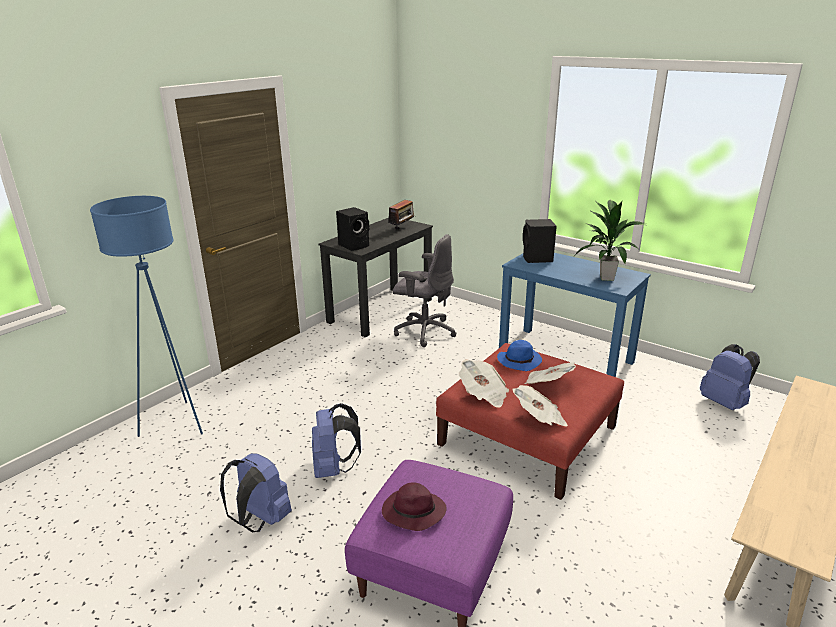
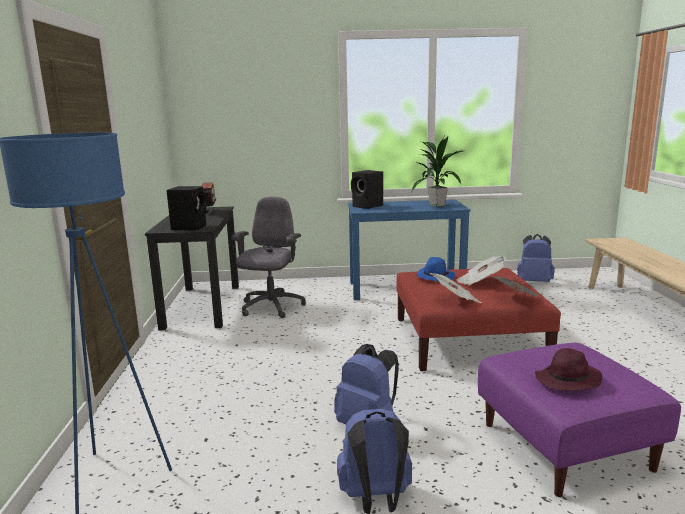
camera: 40 degrees left, 10 degrees down
grey office chair [393,234,456,347] -> grey office chair turned 60 degrees counterclockwise [232,197,306,318]

